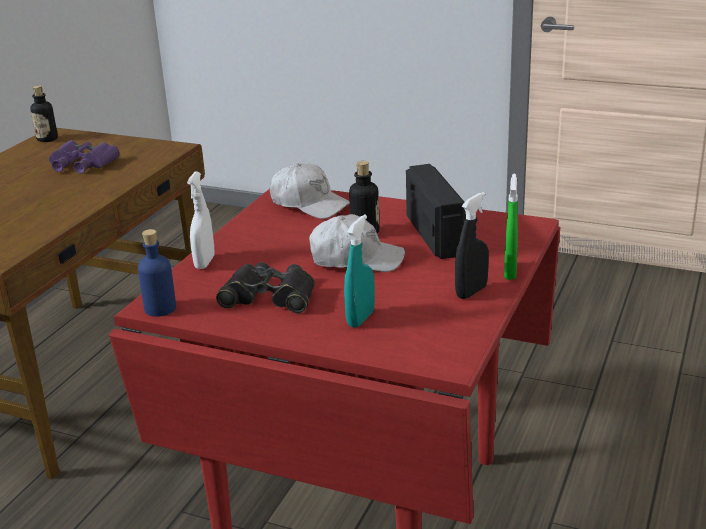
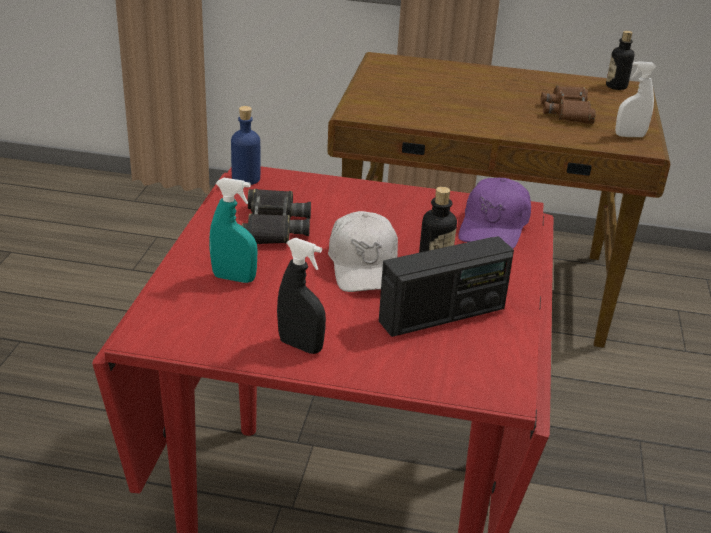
camera: 75 degrees right, 5 degrees up
purple binoculars [49,140,120,174] -> brown binoculars [540,86,596,124]
white spray bottle [187,172,215,269] -> white spray bottle moved to [615,61,657,137]
white cap [270,163,350,219] -> purple cap [458,178,531,248]
green spray bottle [504,173,518,280] -> none

